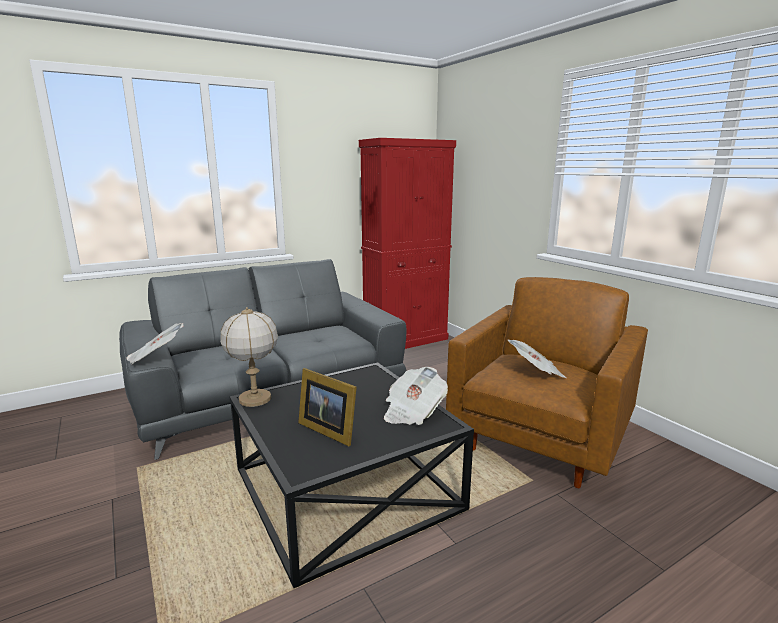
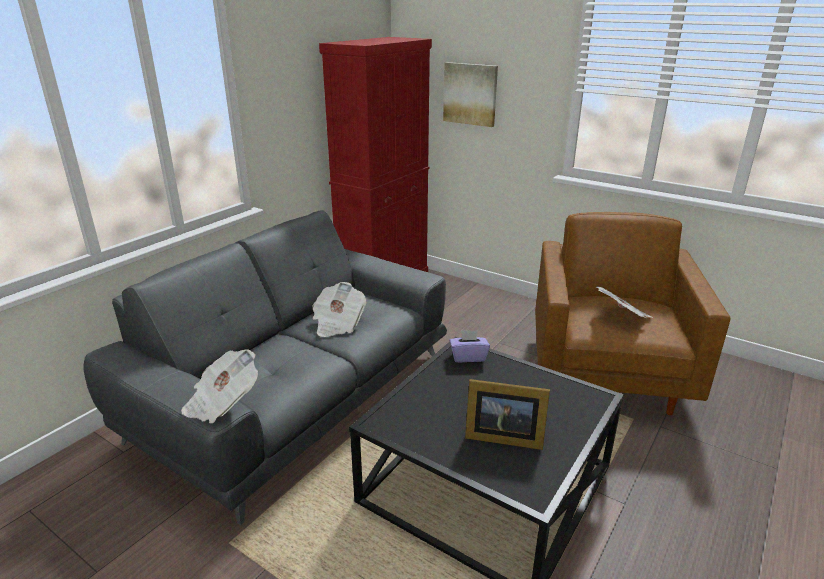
camera: 25 degrees left, 10 degrees up
table lamp [220,307,278,407] -> none
newspaper [384,367,448,425] -> newspaper moved to [312,282,366,337]
none -> picture [443,62,498,127]
none -> purple tissue box [449,330,490,362]

